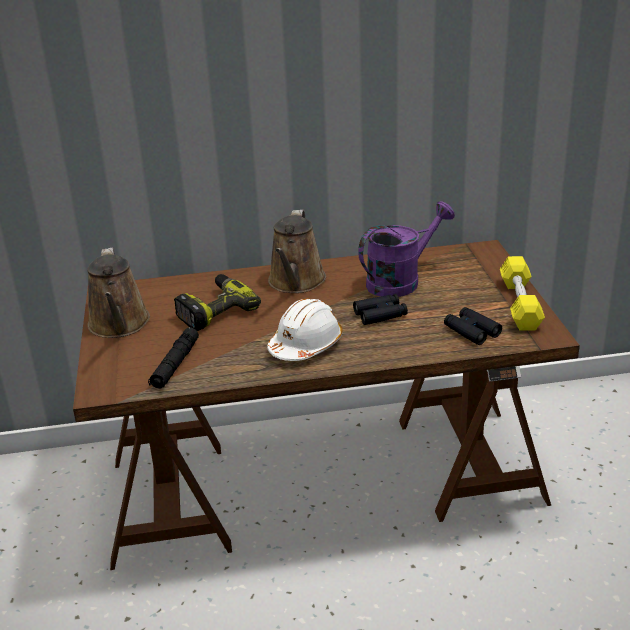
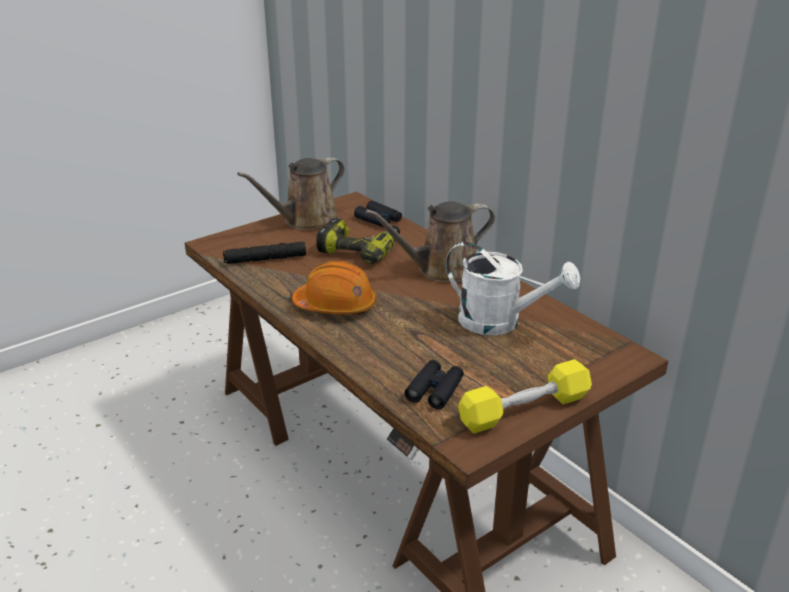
camera: 60 degrees right, 0 degrees up
white hard hat [267,298,343,361] -> orange hard hat [292,261,377,315]
black binoculars [353,294,408,325] -> black binoculars moved to [354,200,402,227]
purple watering can [358,201,455,297] -> white watering can [446,242,580,335]

